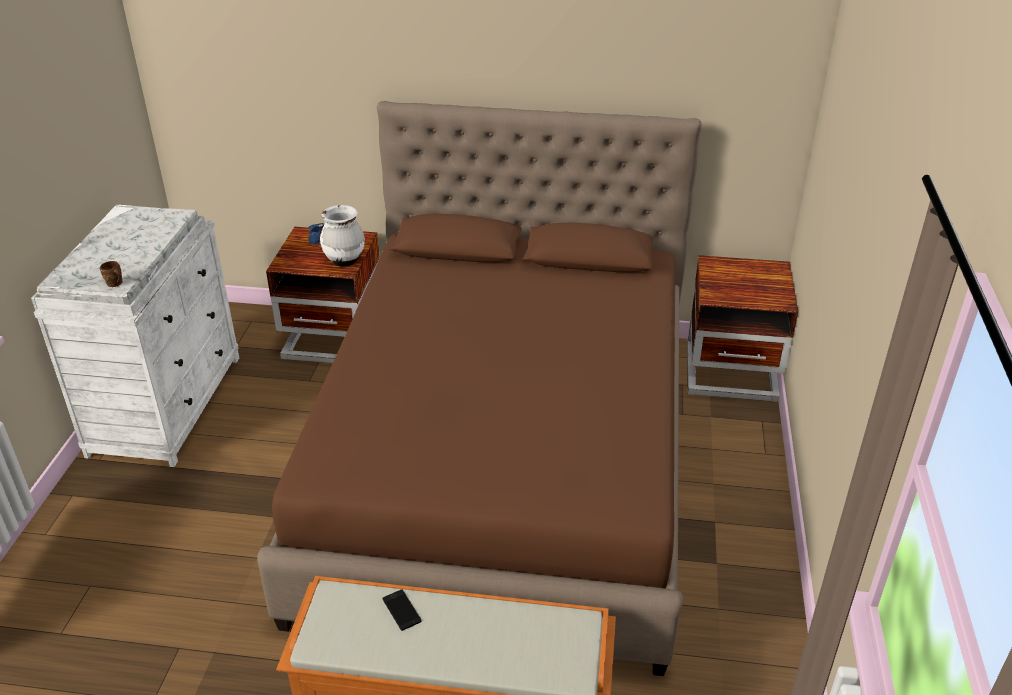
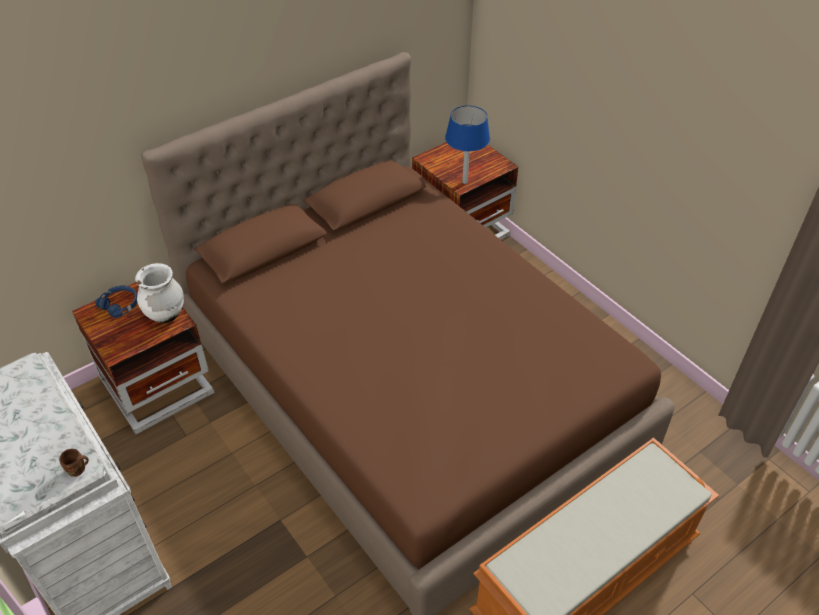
camera: 45 degrees left, 10 degrees up
phone [382,589,422,631] -> none
none -> blue table lamp [445,105,490,184]

